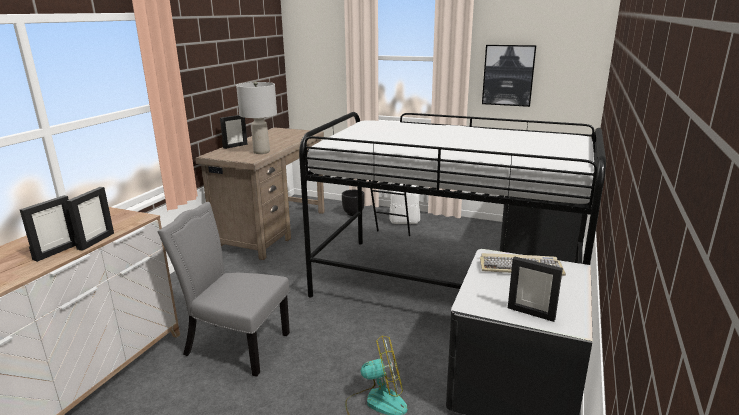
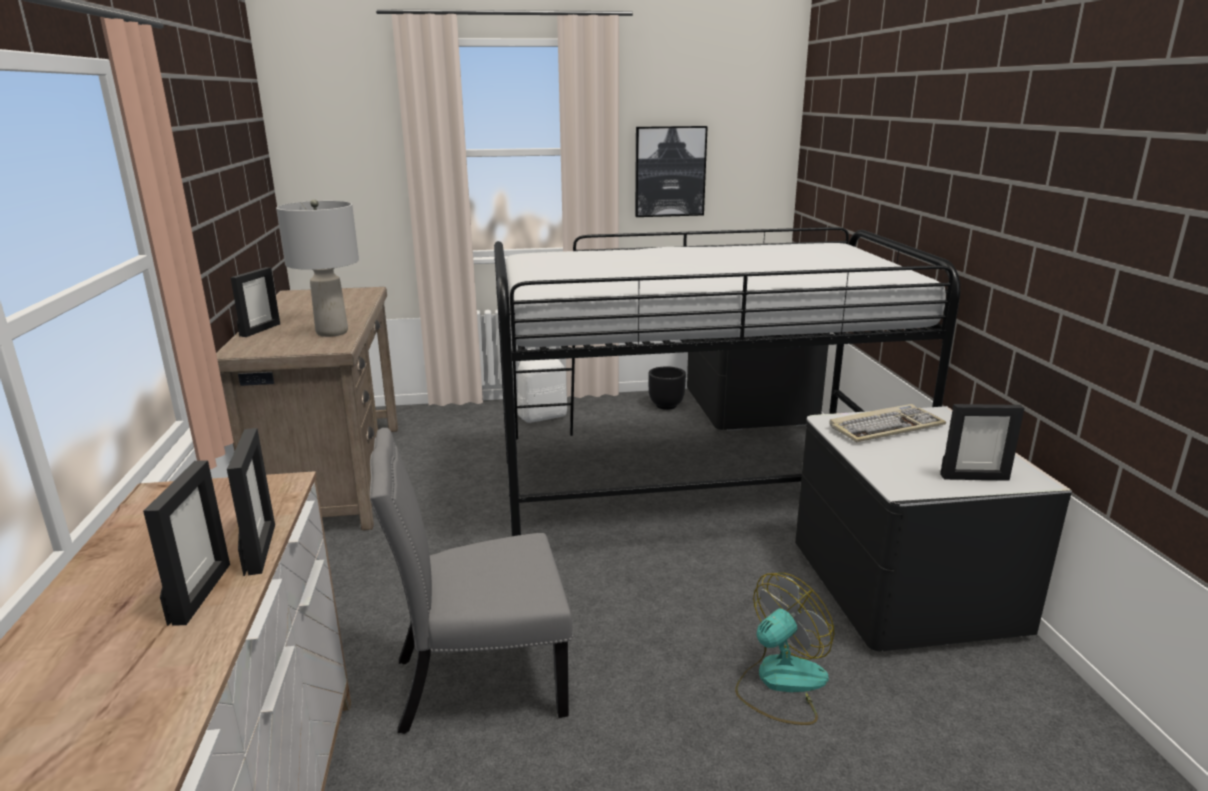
camera: 30 degrees left, 0 degrees up
black planter [342,190,365,216] -> black planter moved to [648,366,686,410]

